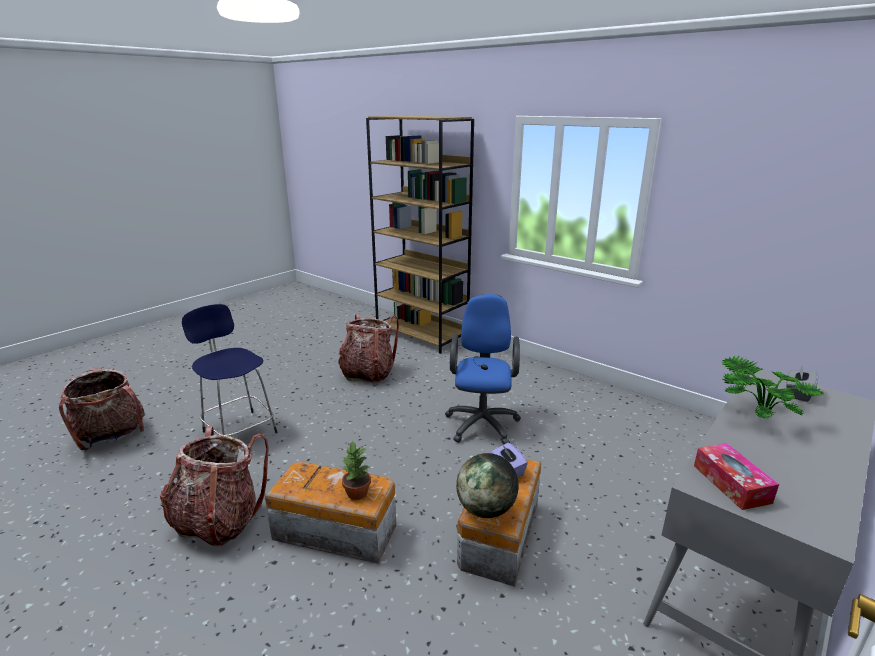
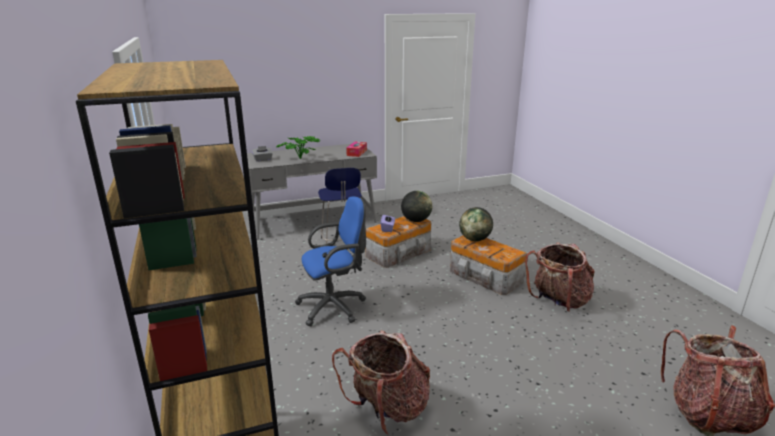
camera: 150 degrees left, 0 degrees up
blue stool [182,304,278,436] -> blue stool moved to [318,168,362,244]
potted plant [341,441,371,500] -> globe [459,207,493,241]
blue office chair [445,294,521,445] -> blue office chair turned 150 degrees counterclockwise [295,196,366,326]

